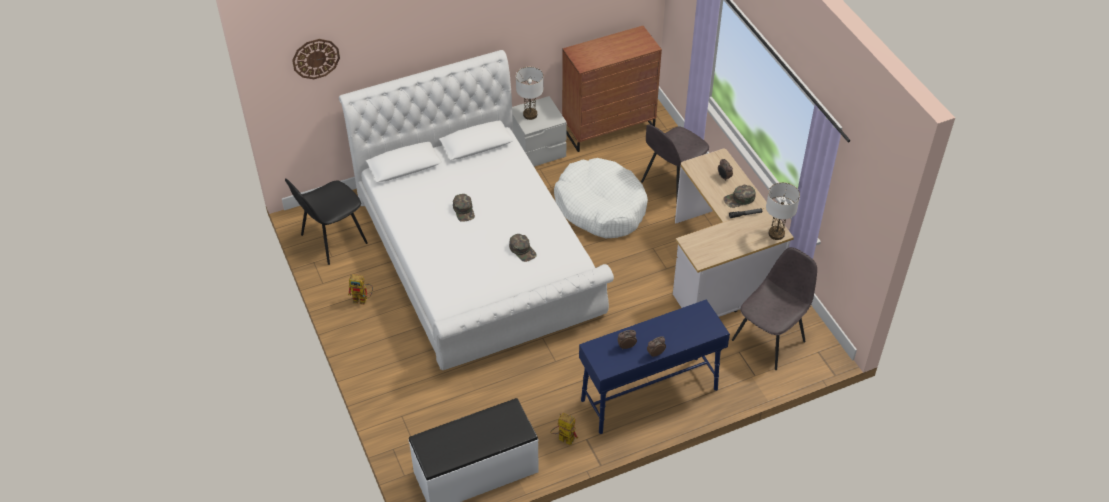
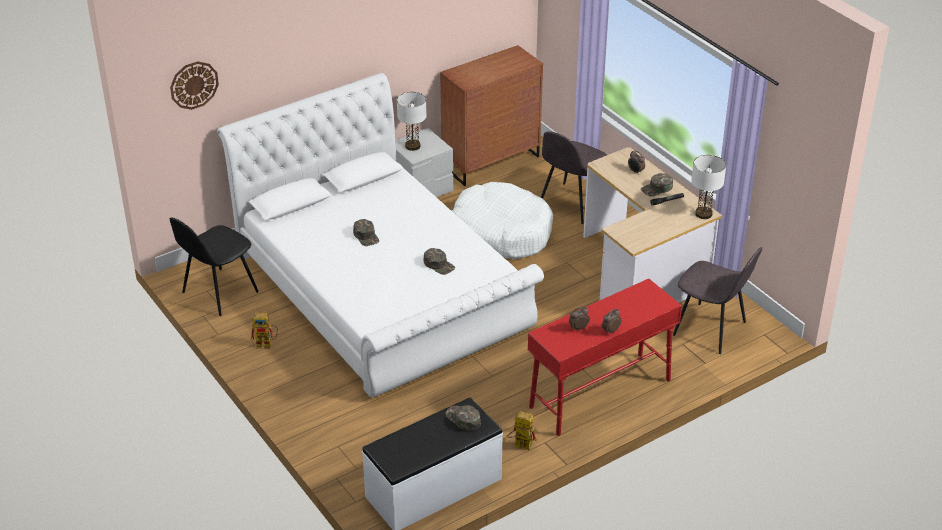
camera: 10 degrees left, 10 degrees down
blue console table [579,300,730,434] -> red console table [528,279,682,436]
grey chair [732,247,817,370] -> grey chair turned 90 degrees clockwise [673,247,763,354]
none -> green cap [446,405,481,431]

